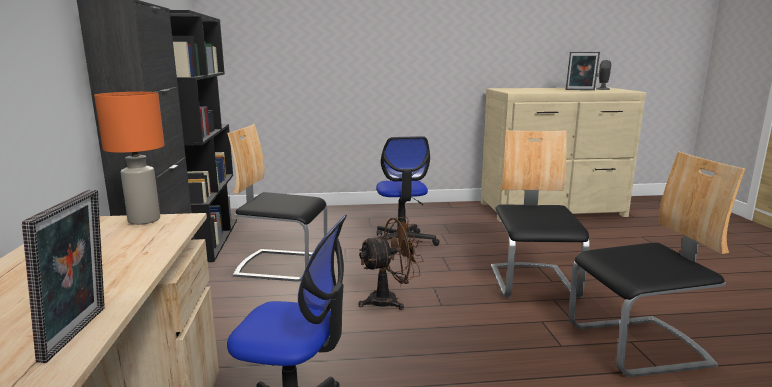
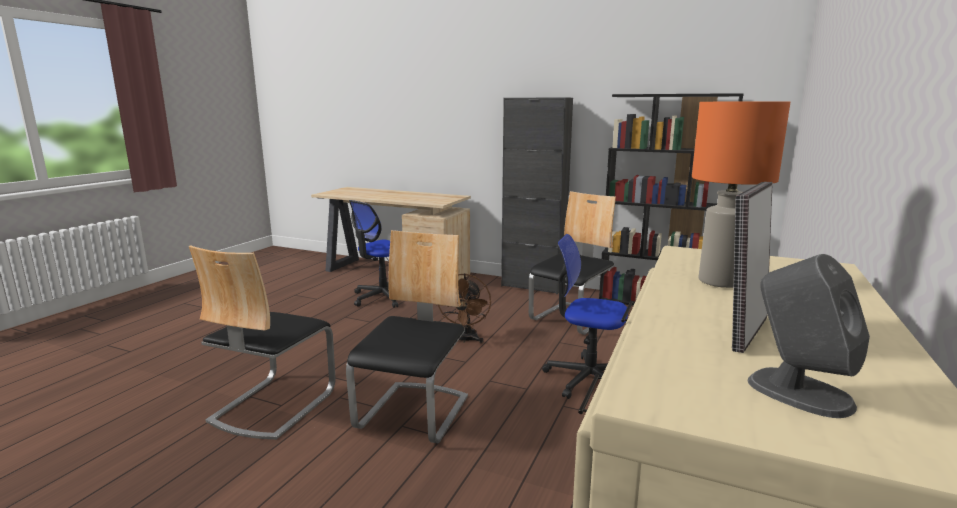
camera: 120 degrees right, 0 degrees up
picture frame [22,190,105,363] -> none
orange table lamp [94,92,164,225] -> orange table lamp moved to [692,101,790,288]
chair [491,130,589,298] -> chair turned 105 degrees counterclockwise [346,230,468,443]

